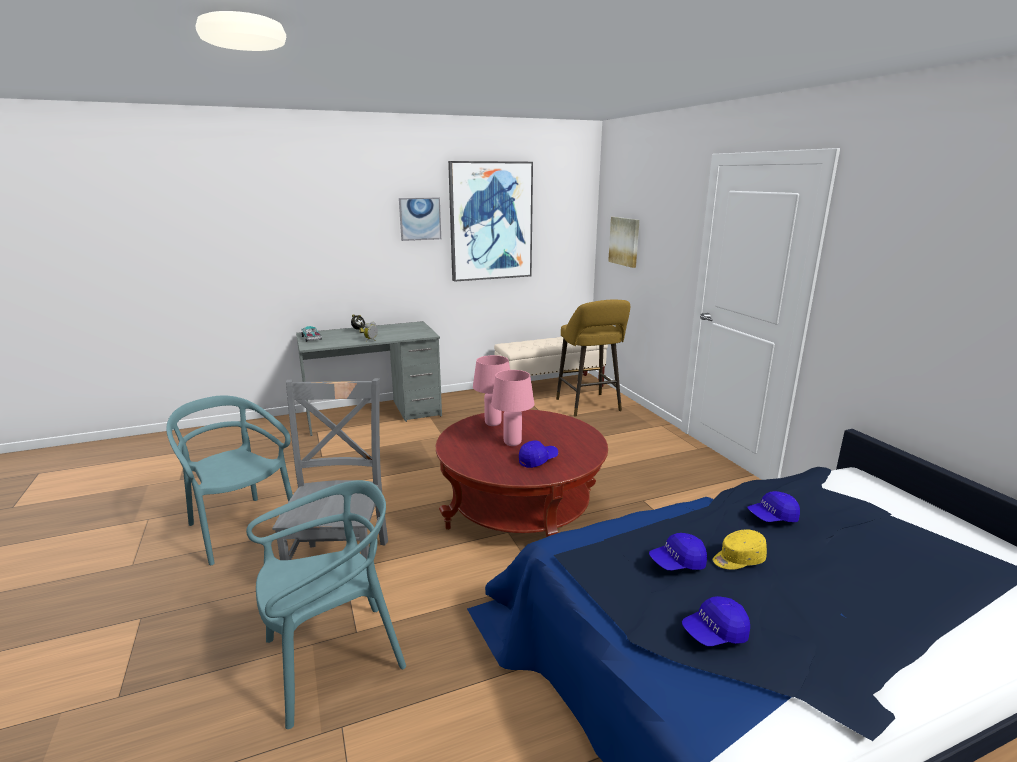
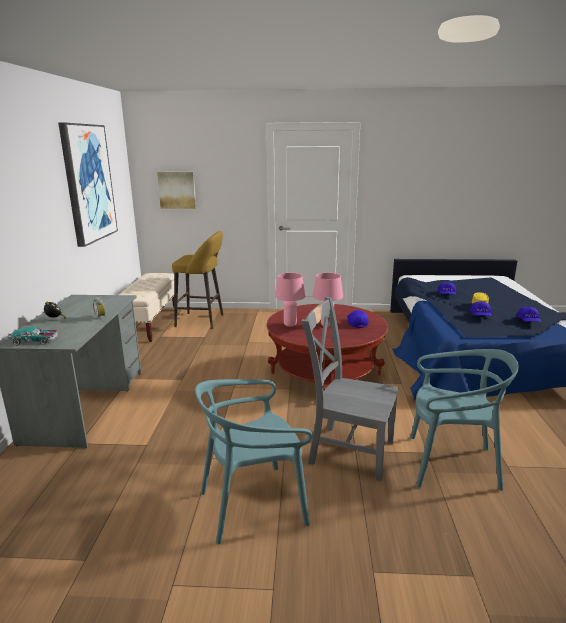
camera: 65 degrees left, 0 degrees up
turquoise chair [246,480,406,729] -> turquoise chair turned 105 degrees clockwise [410,349,519,491]
picture [399,198,441,241] -> none

